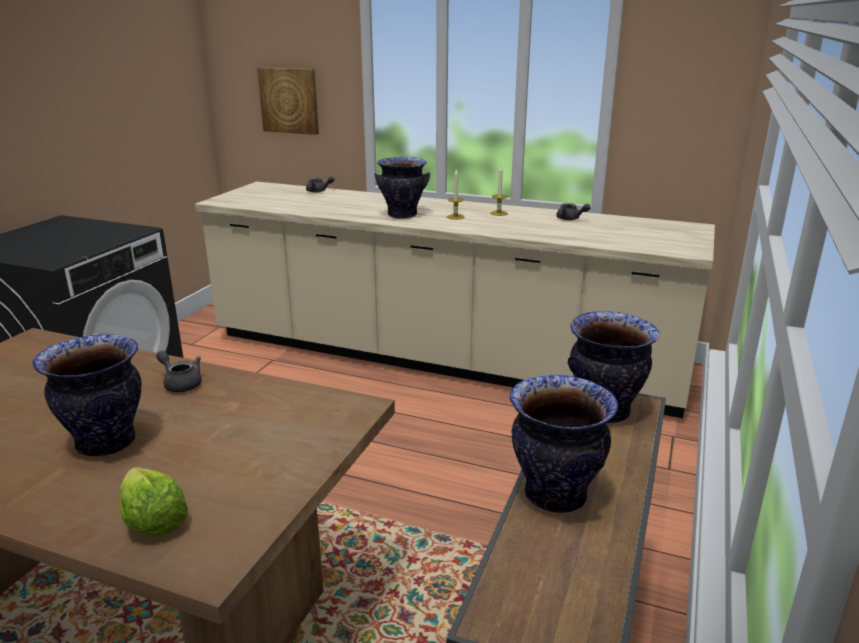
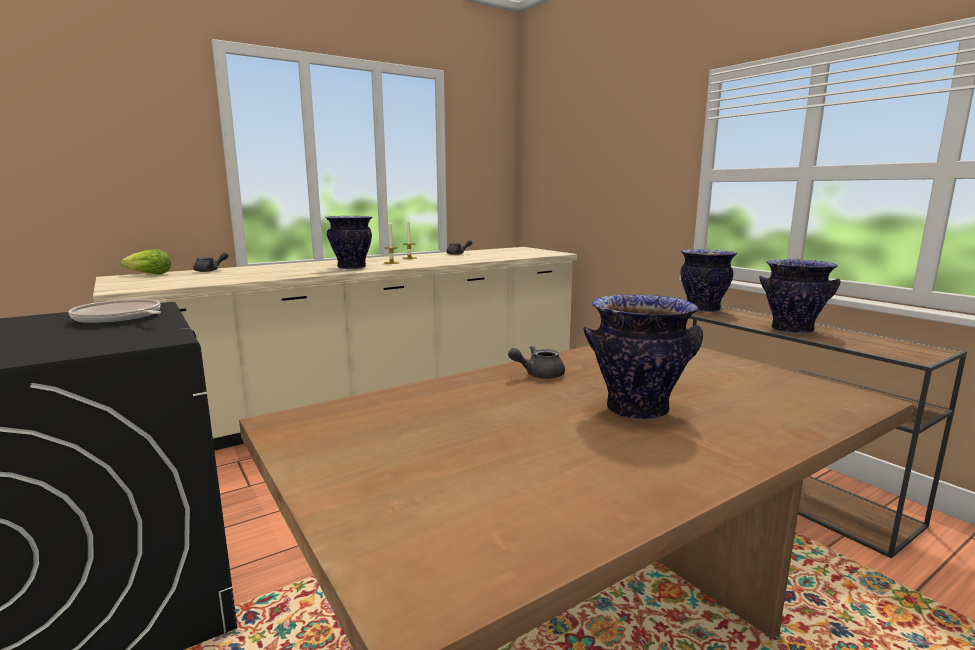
camera: 55 degrees left, 10 degrees down
lettuce [120,467,188,536] -> lettuce moved to [121,249,171,274]
picture [257,67,319,135] -> none
none -> frying pan [68,299,161,324]

